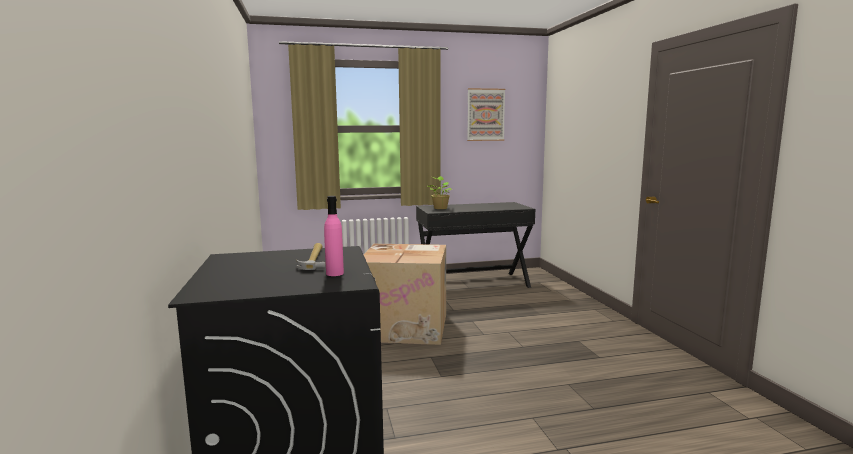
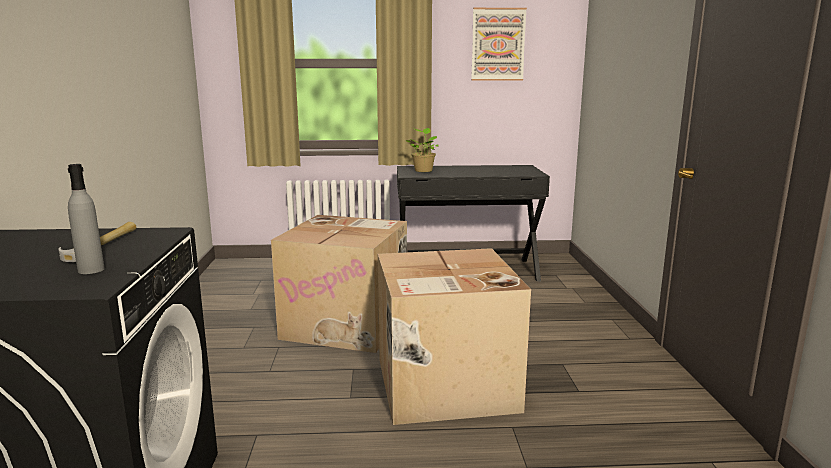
camera: 10 degrees right, 5 degrees up
pink bottle [324,196,344,276] -> grey bottle [68,164,105,274]
none -> cardboard box [378,248,531,425]

